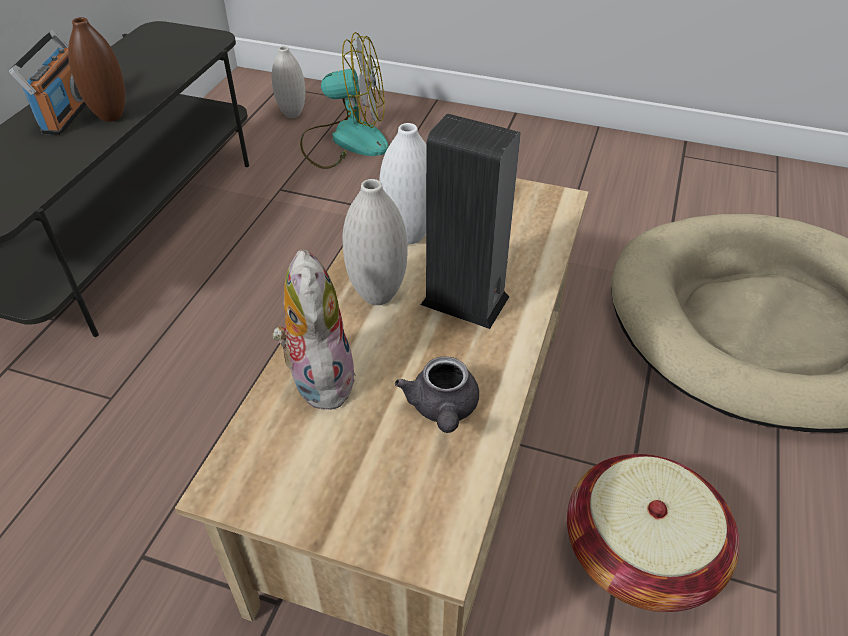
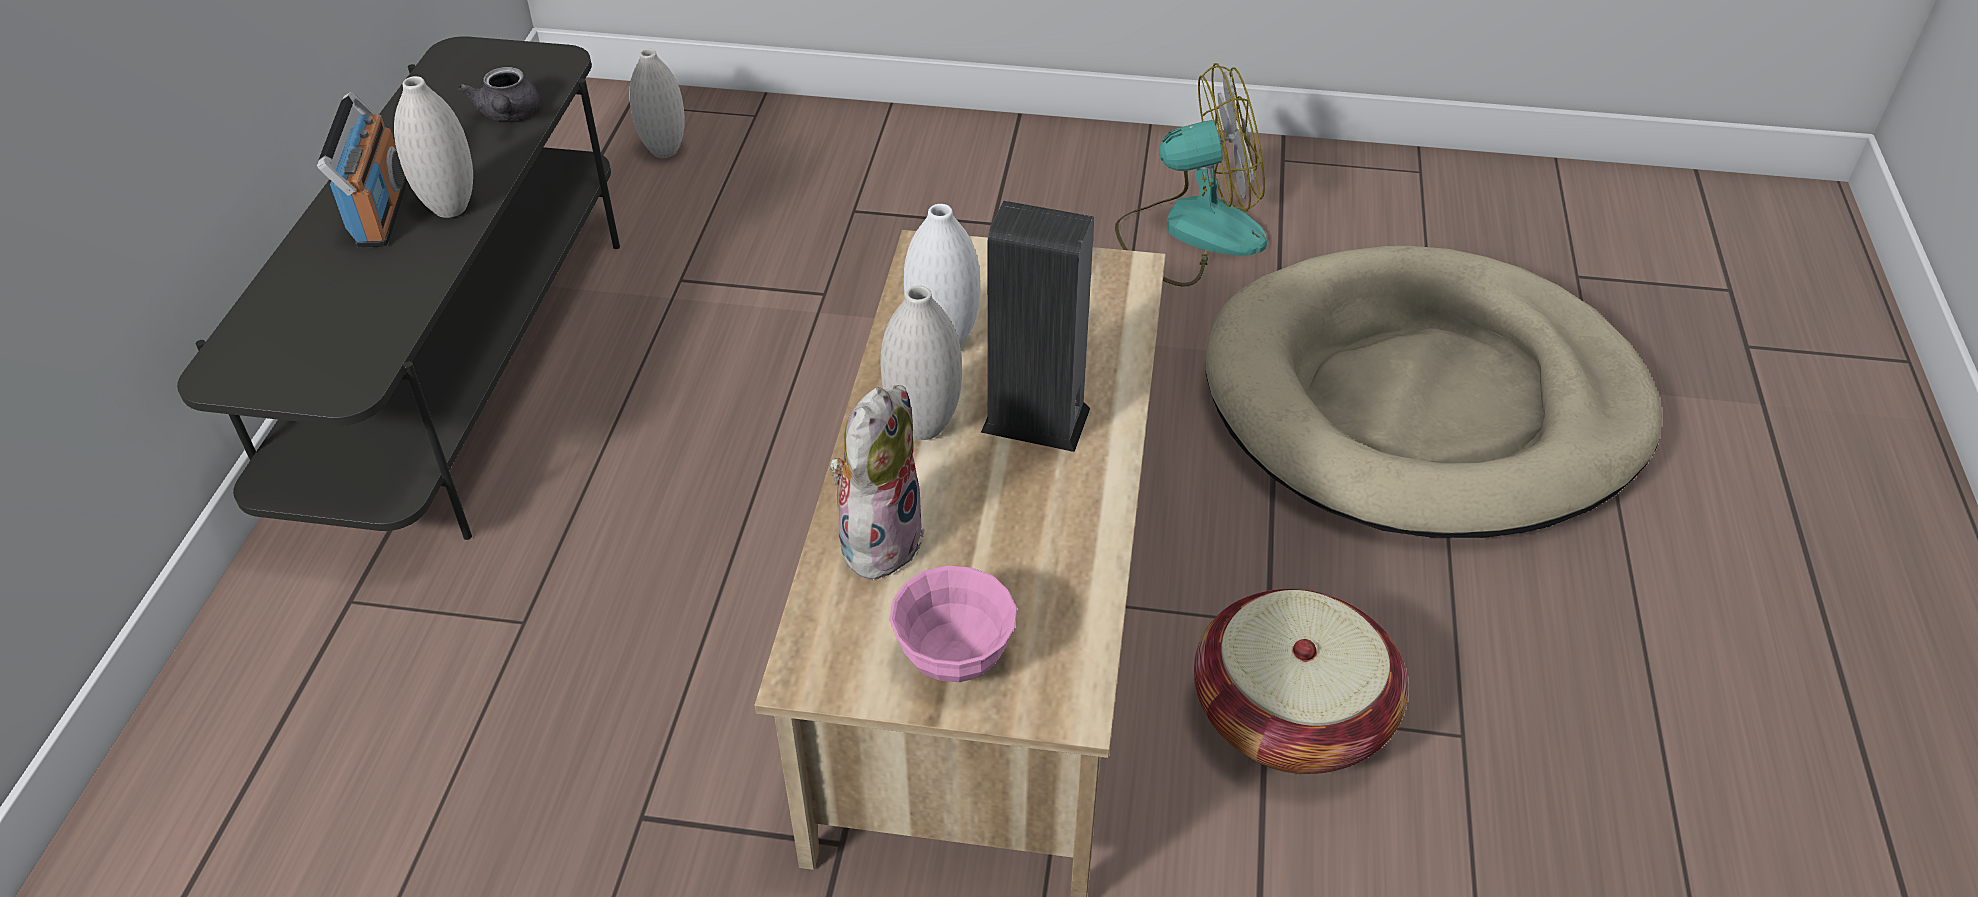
camera: 10 degrees left, 0 degrees up
brown vase [68,17,125,122] -> white vase [394,76,473,218]
plush toy [272,250,356,410] -> plush toy turned 45 degrees clockwise [829,385,925,586]
fan [300,32,389,169] -> fan moved to [1115,63,1267,287]
grey teapot [395,356,479,433] -> grey teapot moved to [459,67,540,121]
none -> pink bowl [889,565,1017,682]

